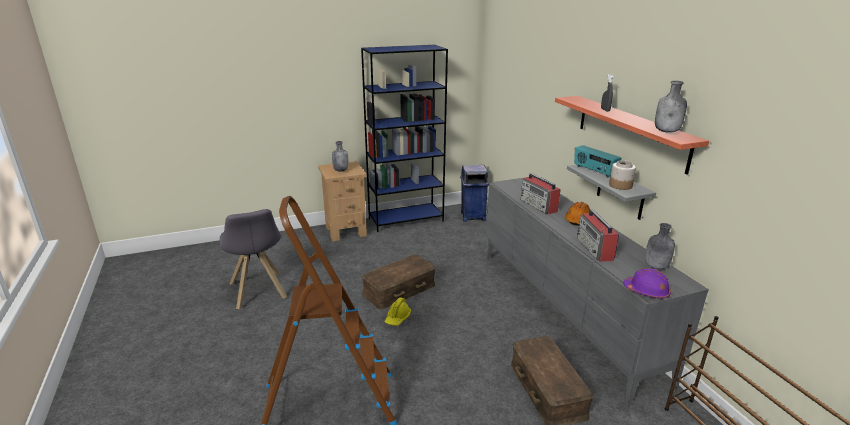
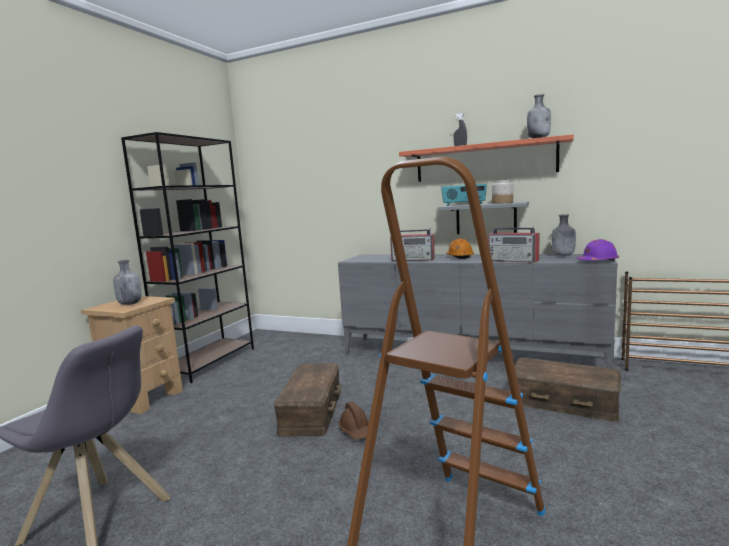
camera: 45 degrees left, 15 degrees down
blue bookcase [361,45,448,232] -> brown bookcase [121,132,254,383]
yellow hard hat [384,297,411,326] -> brown hard hat [338,402,369,440]
blue trash can [460,165,489,222] -> none

